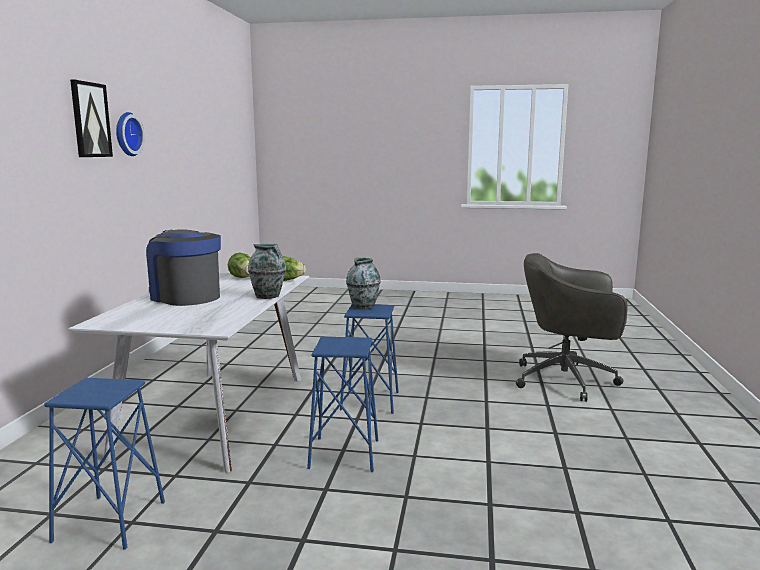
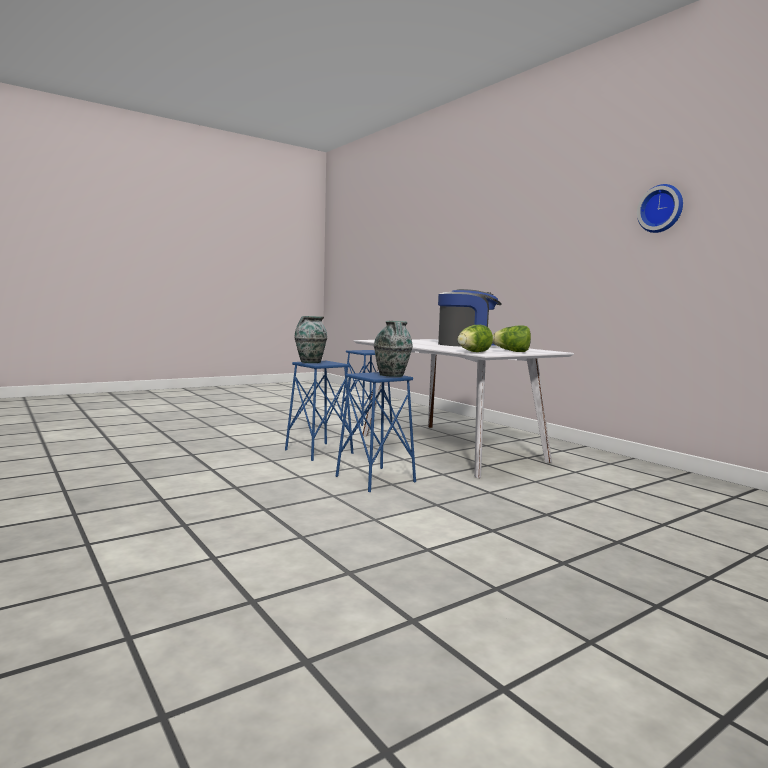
camera: 135 degrees right, 5 degrees down
picture [70,79,113,157] -> none
vase [248,244,286,299] -> vase moved to [294,316,327,363]
grey office chair [516,253,628,402] -> none

